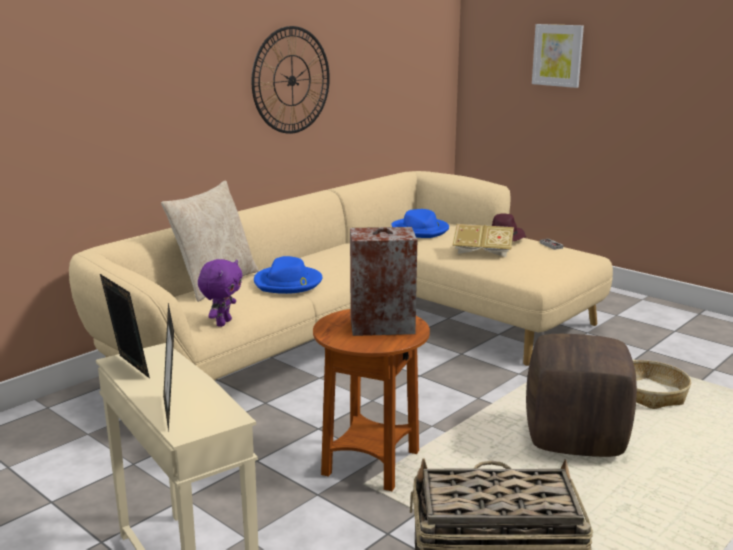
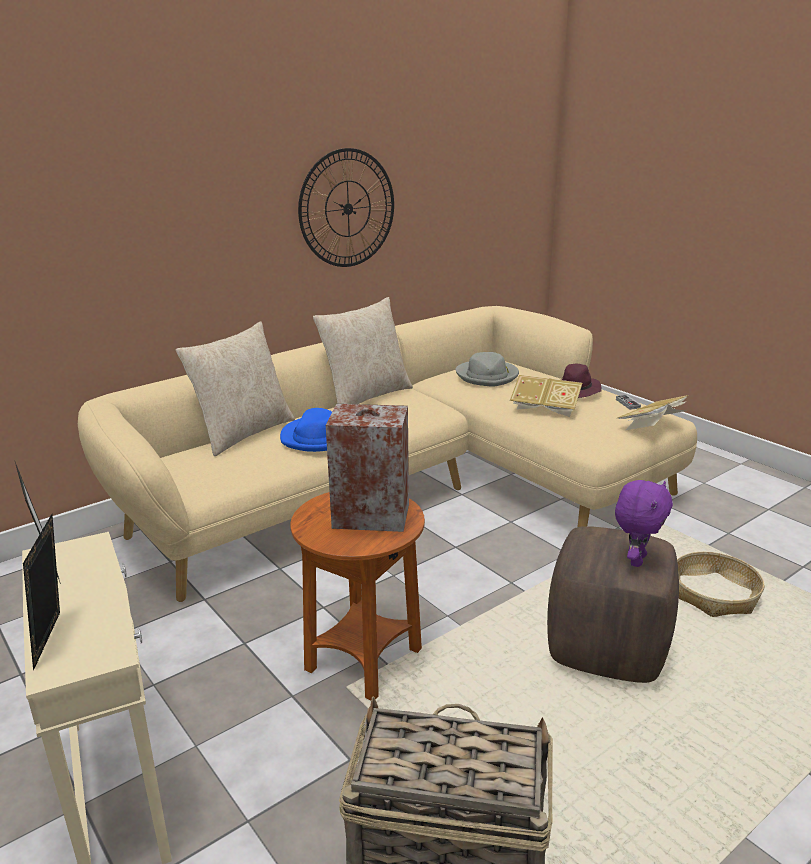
camera: 10 degrees right, 5 degrees up
purple plush toy [198,259,243,327] -> purple plush toy moved to [615,480,673,567]
blue hat [391,209,449,238] -> grey hat [456,352,519,387]
picture [532,24,584,88] -> none
none -> beige pillow [313,297,413,404]
none -> book [617,395,688,430]

